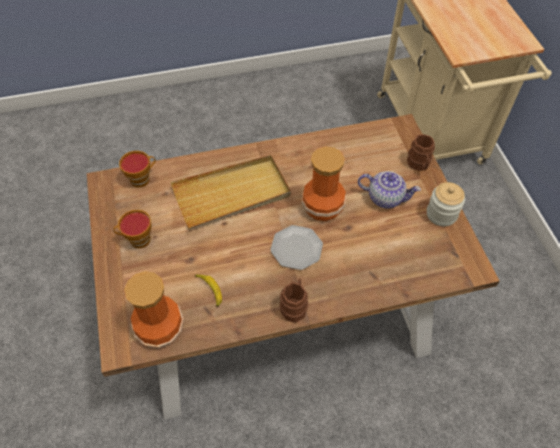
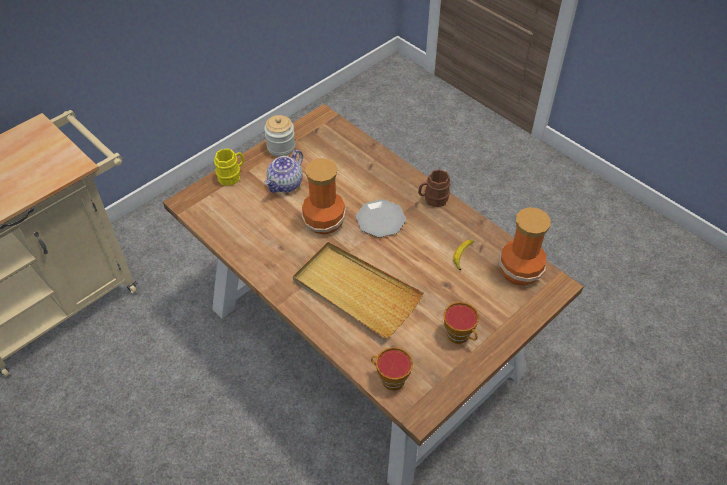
camera: 120 degrees left, 5 degrees down
teapot [358,171,421,208] -> teapot turned 135 degrees counterclockwise [264,150,303,193]
brown mug [407,134,435,171] -> yellow mug [214,149,244,186]

